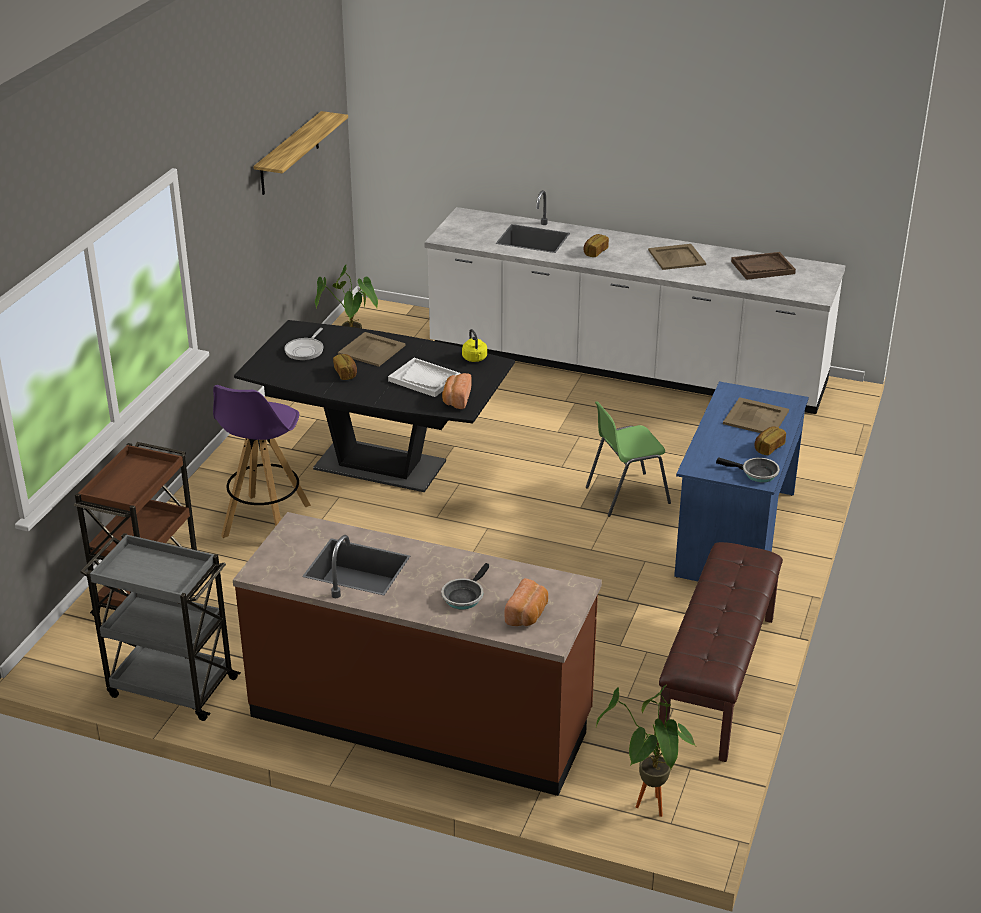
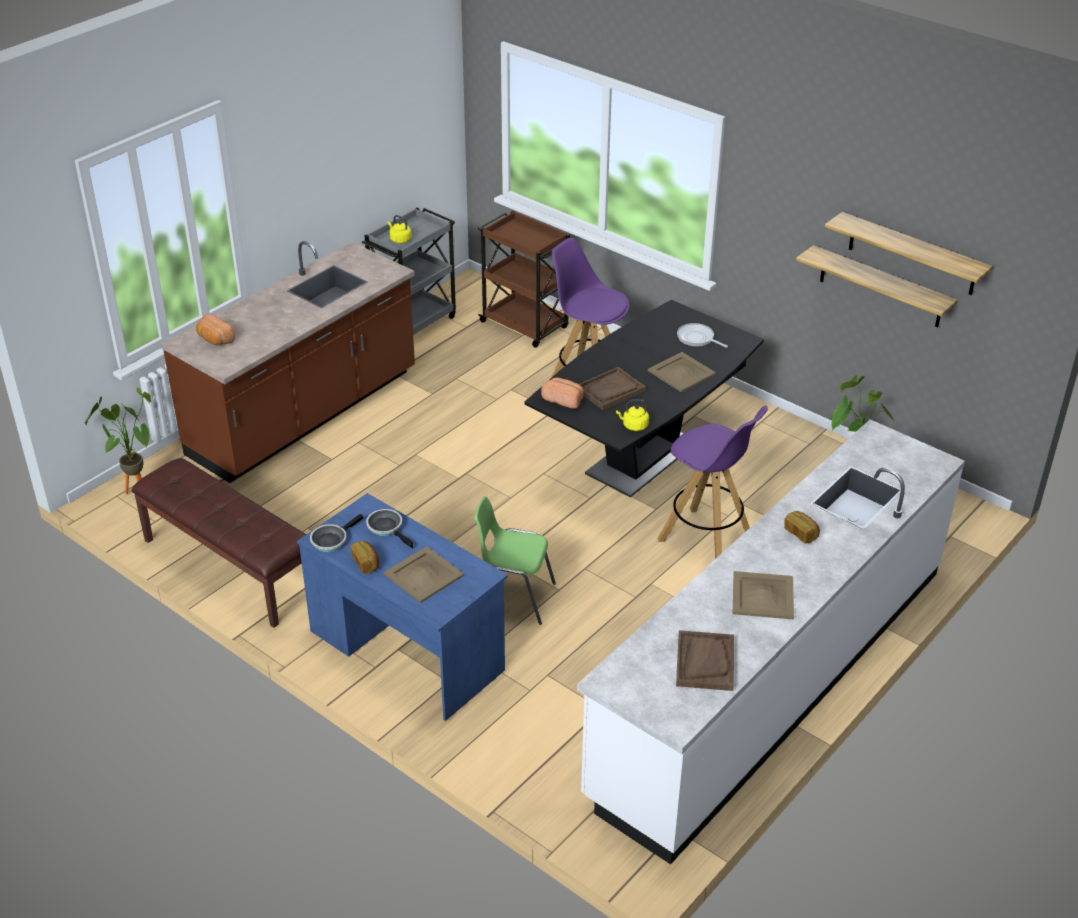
camera: 110 degrees right, 5 degrees up
bread [333,354,357,380] -> none
white tray [388,358,460,397] -> brown tray [579,367,646,410]
frying pan [441,563,489,609] -> frying pan moved to [366,509,413,548]
green chair [586,401,671,517] -> green chair turned 75 degrees counterclockwise [474,496,556,625]
none -> yellow kettle [388,215,412,243]
none -> purple stool [657,406,768,559]
none -> shelf [796,245,958,327]

